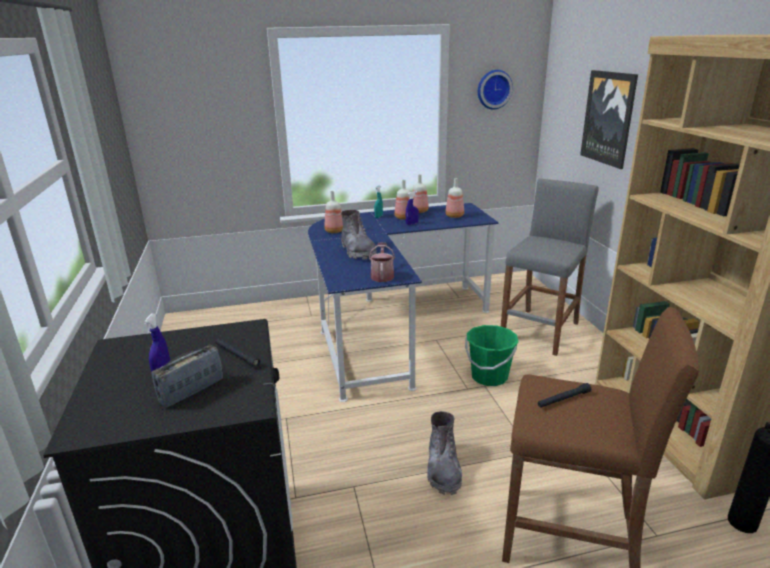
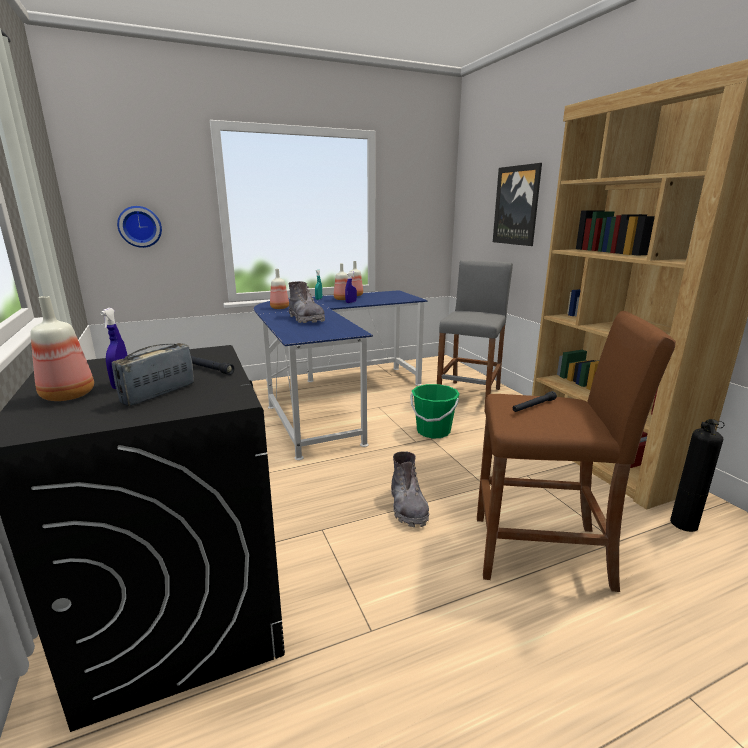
camera: 10 degrees left, 5 degrees down
watering can [369,242,395,282] -> none
bottle [445,178,464,218] -> bottle moved to [30,296,94,401]
wall clock [478,70,513,109] -> wall clock moved to [117,206,162,248]

